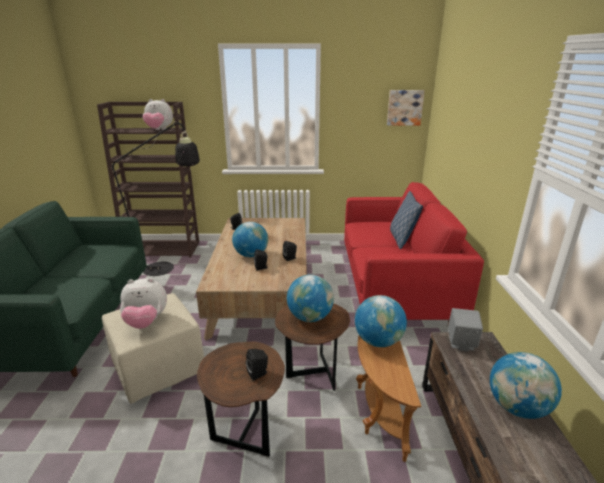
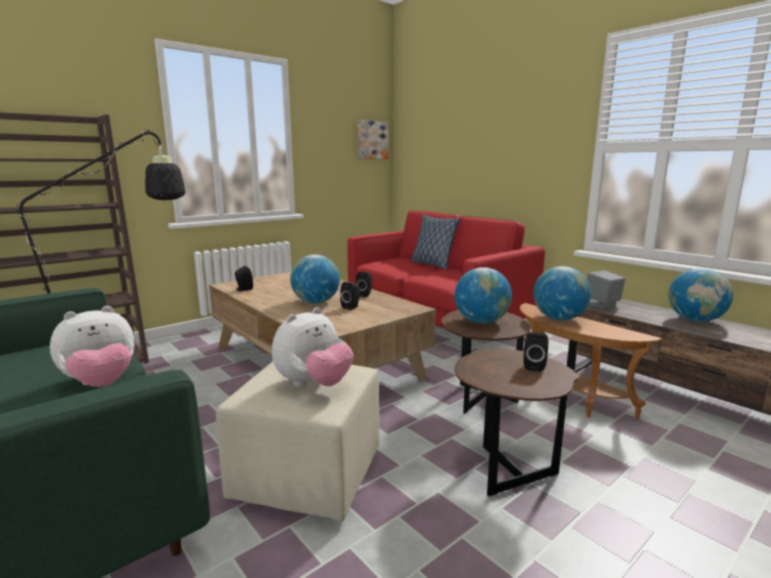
camera: 40 degrees left, 10 degrees down
plush toy [143,99,173,130] -> plush toy moved to [50,306,135,387]

